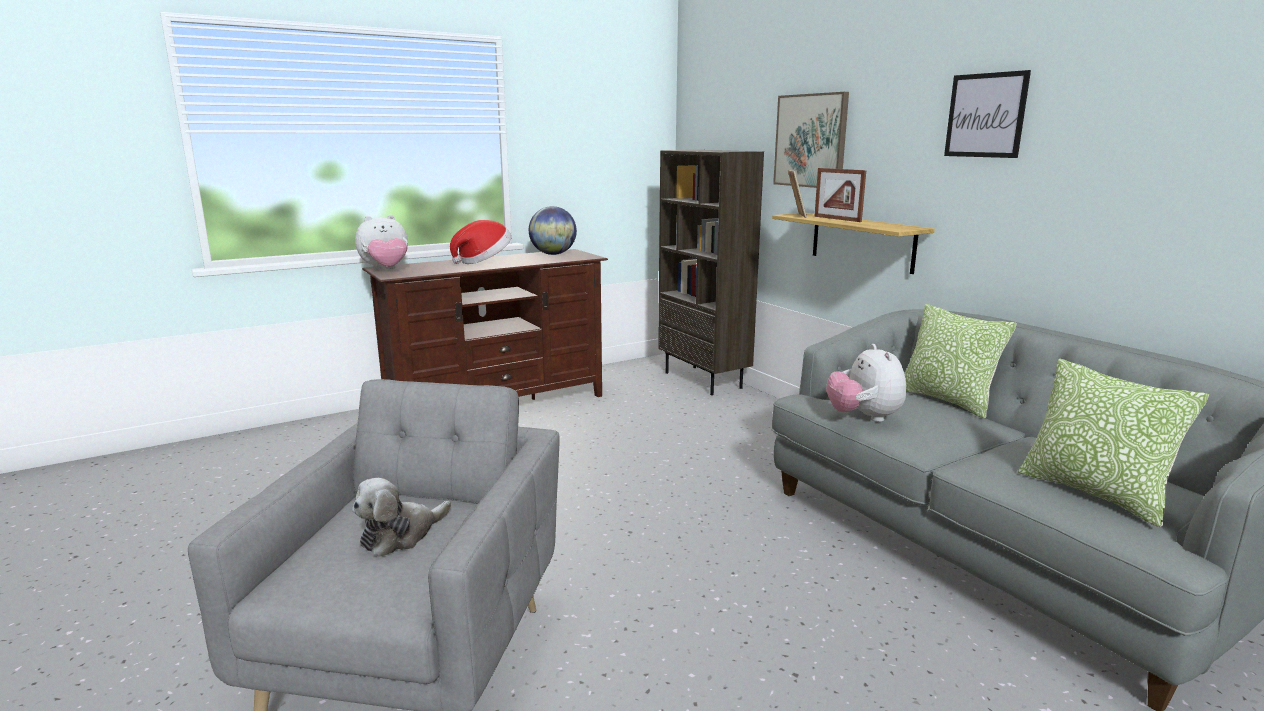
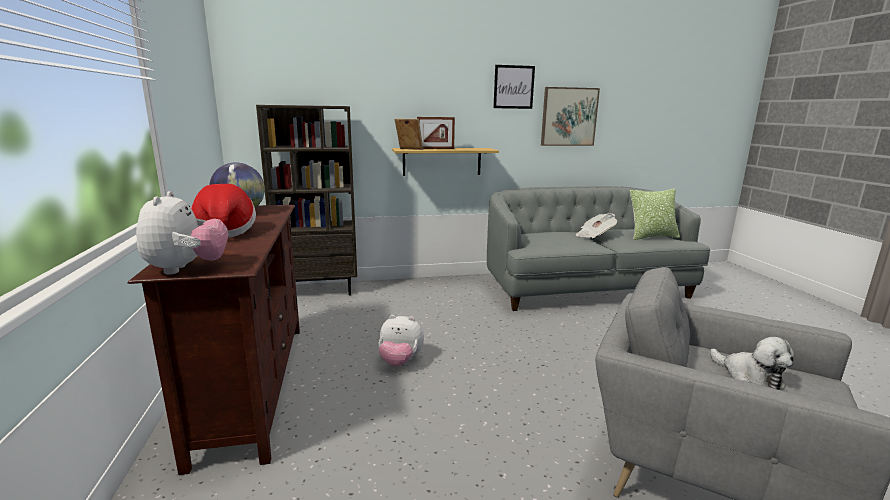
camera: 70 degrees left, 0 degrees up
picture [773,92,849,188] -> picture moved to [541,87,600,146]
plush toy [826,344,906,422] -> plush toy moved to [378,315,424,366]
pillow [904,304,1017,419] -> none
none -> newspaper [576,213,617,238]

